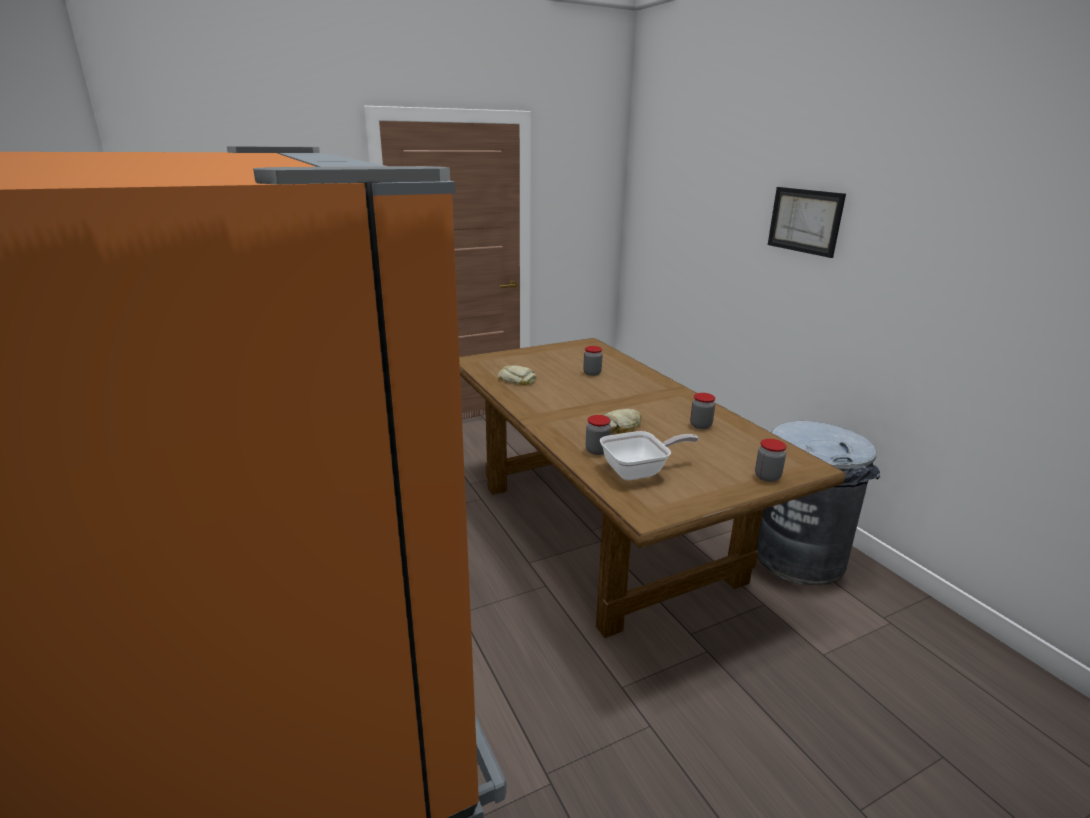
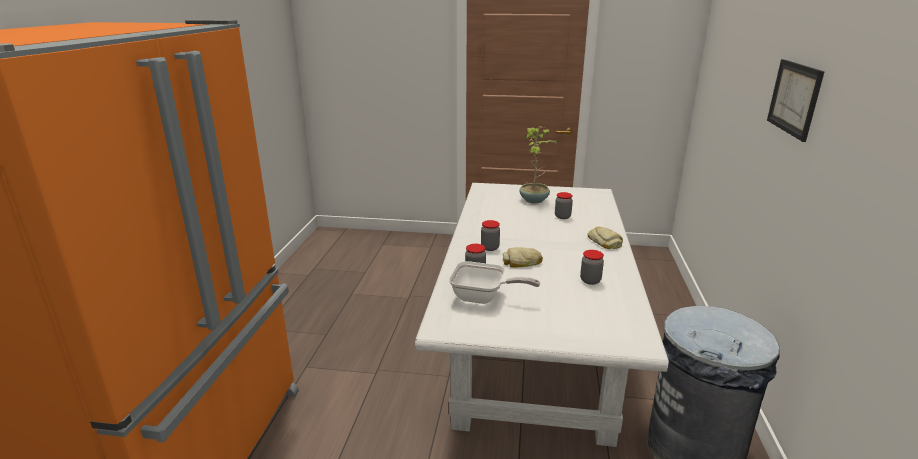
camera: 35 degrees right, 0 degrees up
brown dining table [459,338,845,638] -> white dining table [415,183,669,447]
bread [498,366,536,385] -> bread moved to [587,226,623,249]
jar [755,439,787,482] -> jar moved to [481,220,500,251]
none -> potted plant [519,126,559,204]

